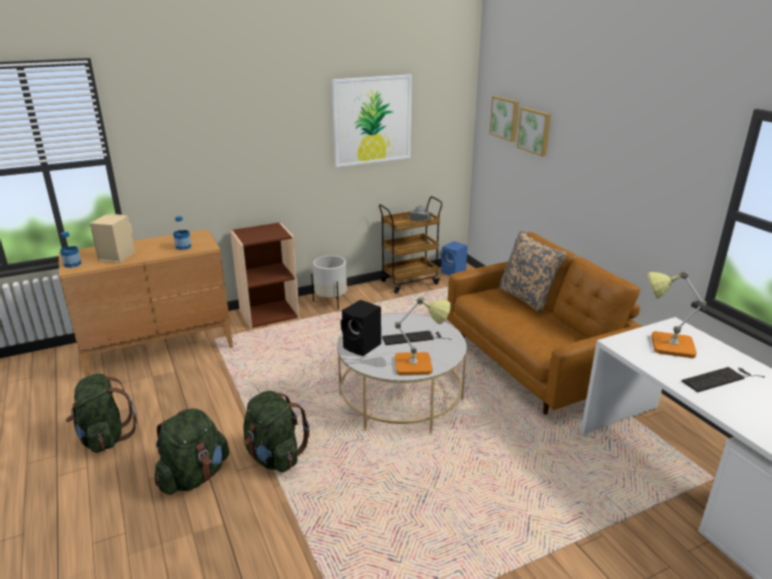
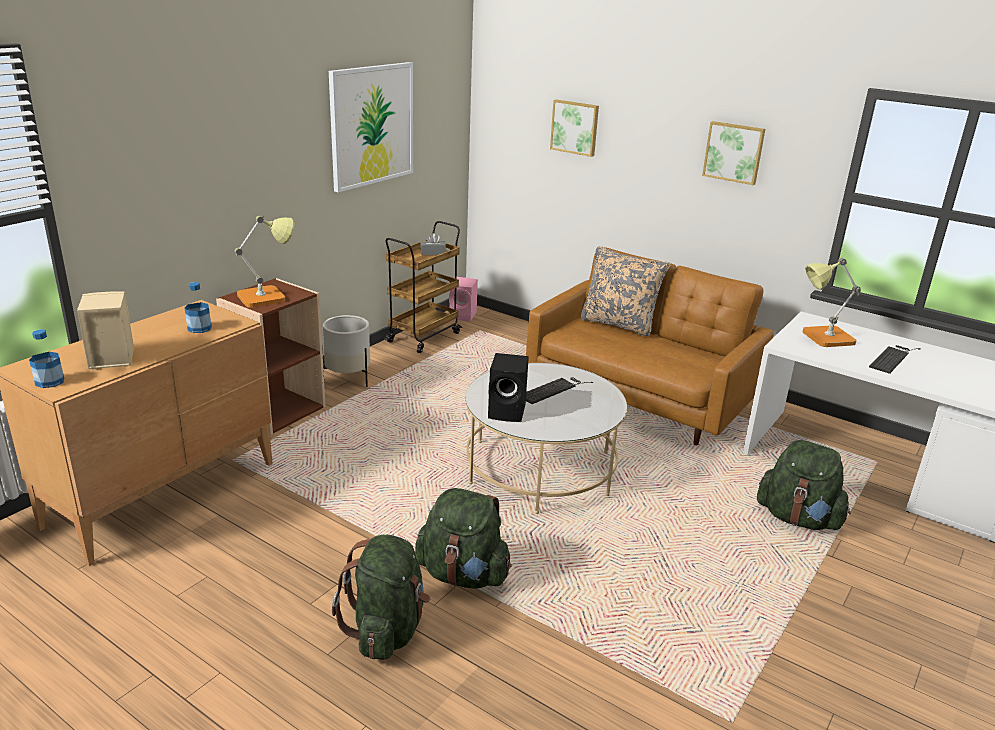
camera: 30 degrees left, 0 degrees up
green backpack [66,374,137,453] -> green backpack moved to [757,440,851,530]
table lamp [395,297,451,375] -> table lamp moved to [235,216,295,308]
blue speaker [441,241,468,276] -> pink speaker [449,277,478,321]
picture [489,96,519,142] -> picture moved to [702,121,765,185]

